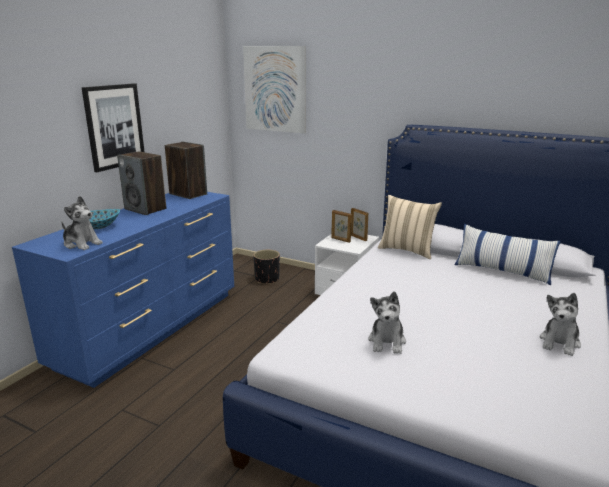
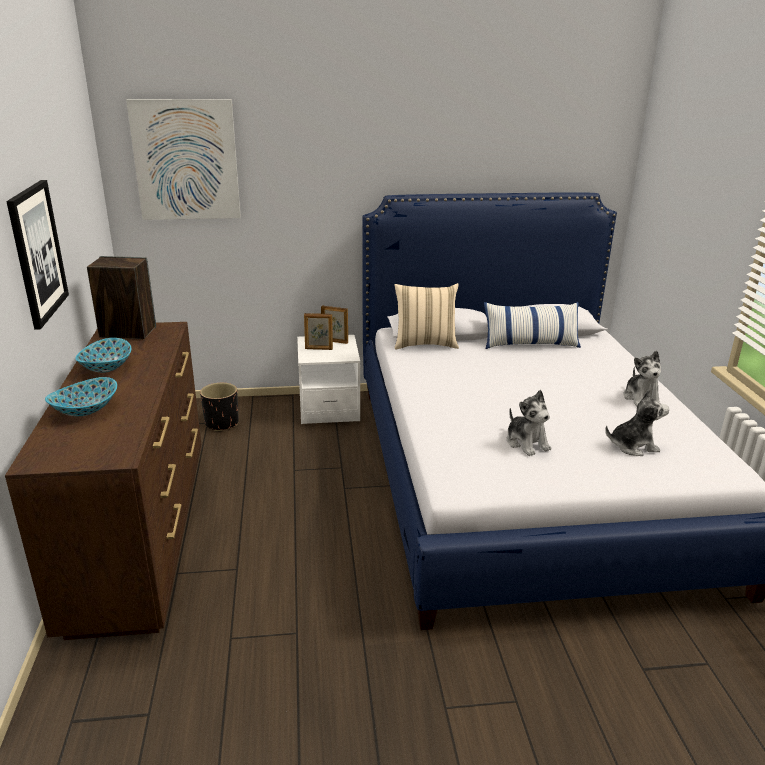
camera: 35 degrees left, 5 degrees up
blue dresser [12,192,234,388] -> brown dresser [5,322,201,640]
plush toy [61,196,103,250] -> plush toy moved to [605,389,669,456]
speaker [117,151,166,215] -> bowl [75,338,131,373]

